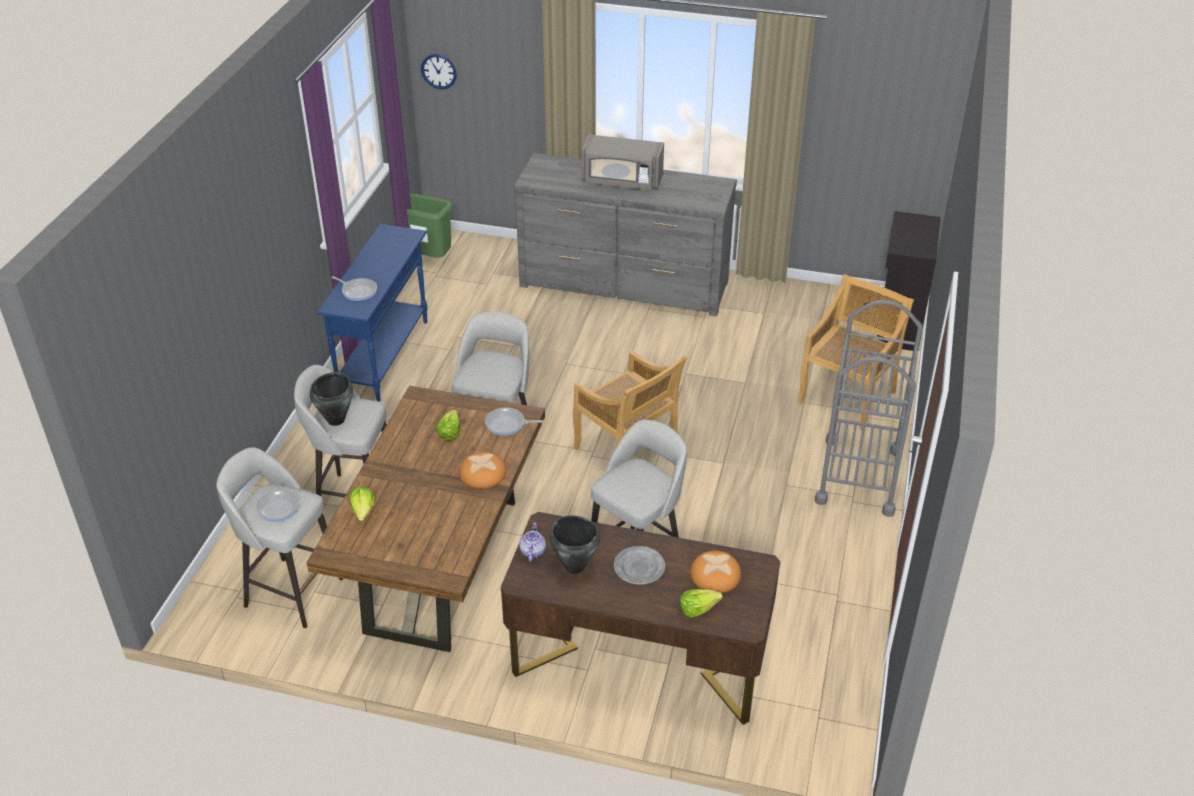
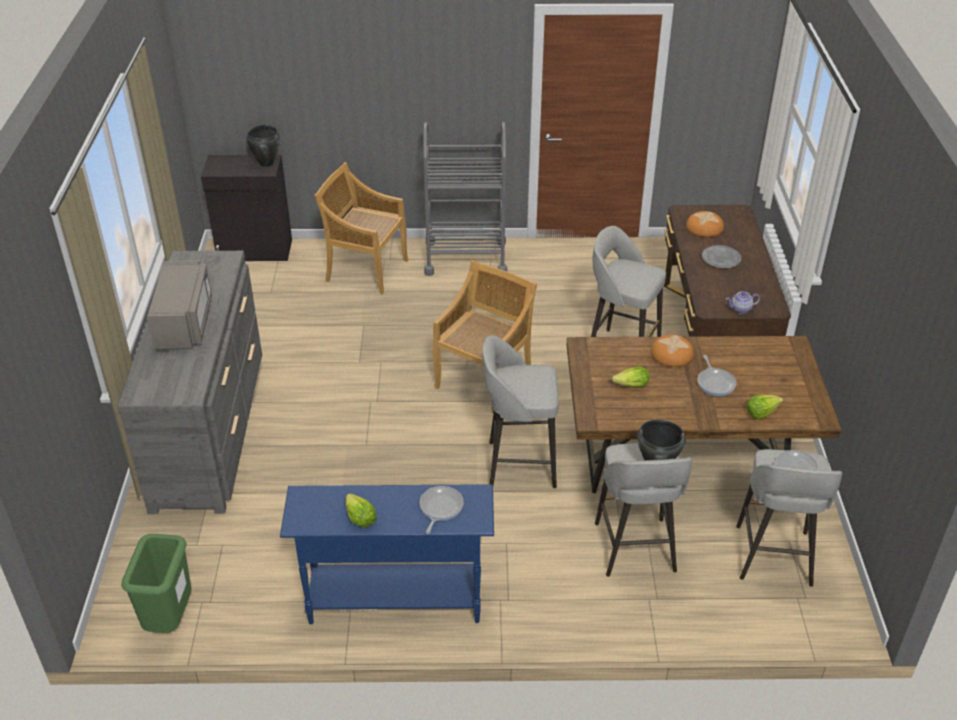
camera: 105 degrees left, 0 degrees up
wall clock [421,54,457,89] -> none
frying pan [485,407,544,436] -> frying pan moved to [697,355,736,396]
black cooking pot [550,515,600,574] -> black cooking pot moved to [246,125,280,167]
lettuce [679,589,723,618] -> lettuce moved to [346,493,377,527]

